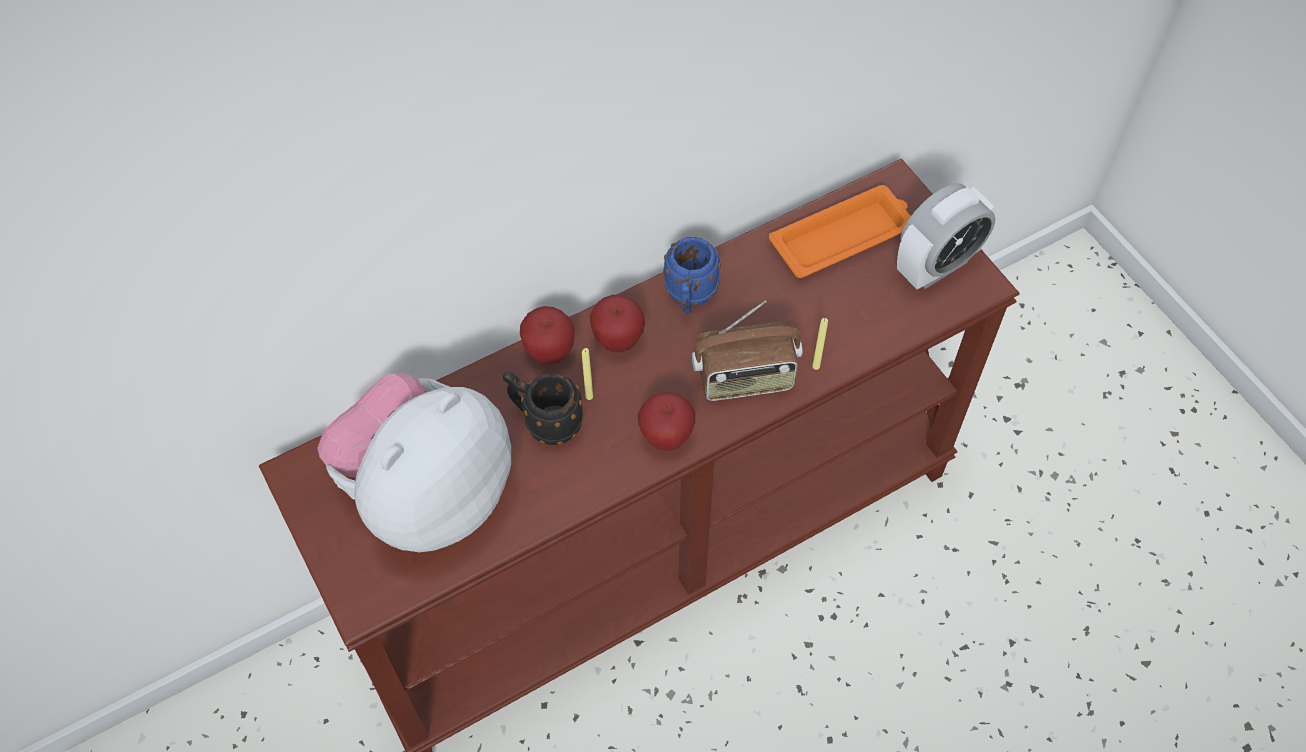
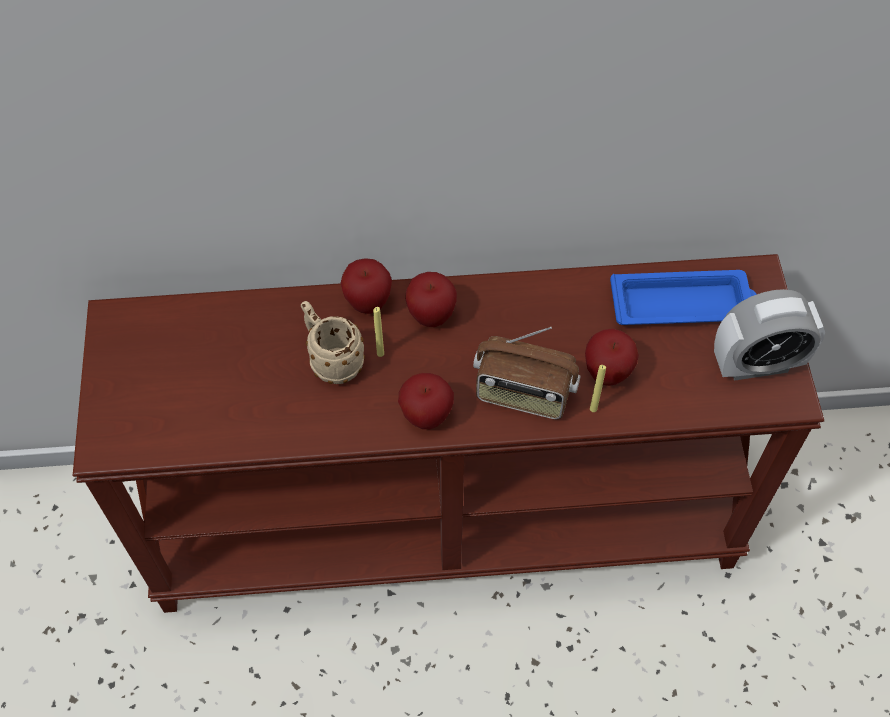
camera: 25 degrees right, 0 degrees up
plush toy [317,373,511,552] -> none
black mug [503,372,584,445] -> beige mug [301,301,365,384]
blue mug [663,237,721,313] -> none
orange tray [769,185,911,278] -> blue tray [610,270,757,325]
none -> apple [585,328,639,386]

